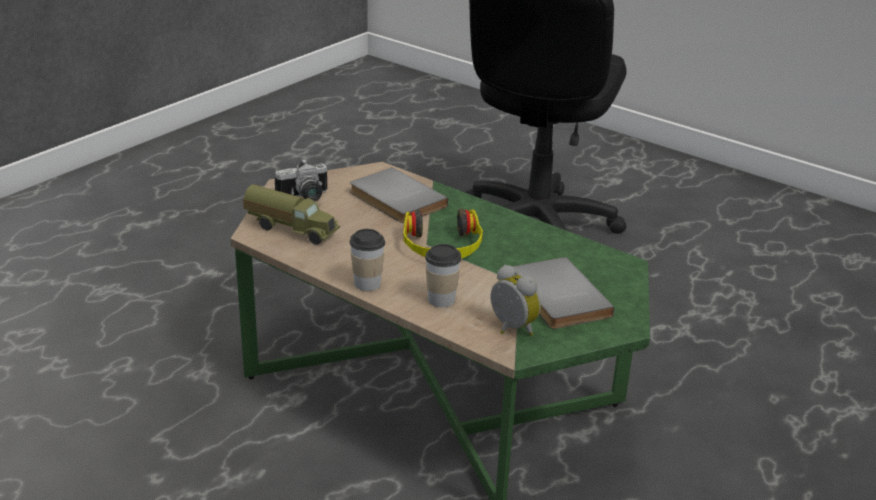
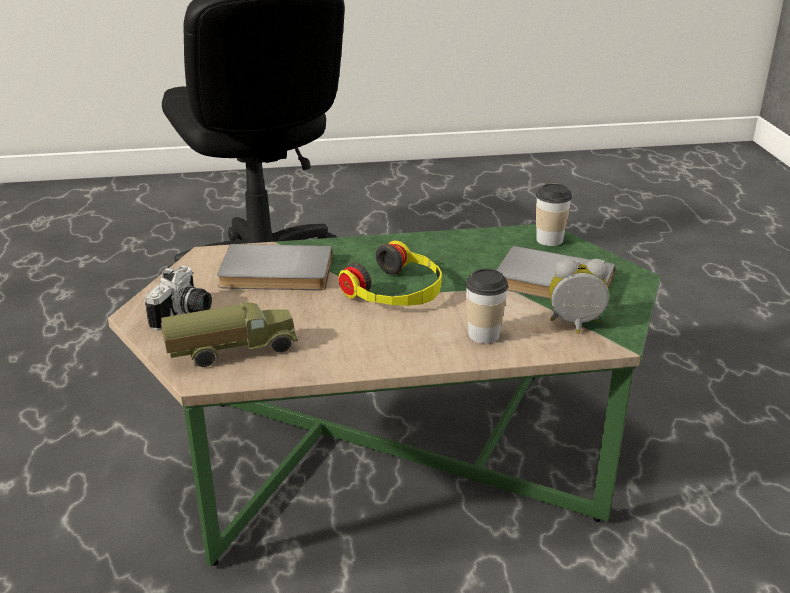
camera: 45 degrees left, 0 degrees up
cup [350,229,385,291] -> cup moved to [536,184,572,246]

